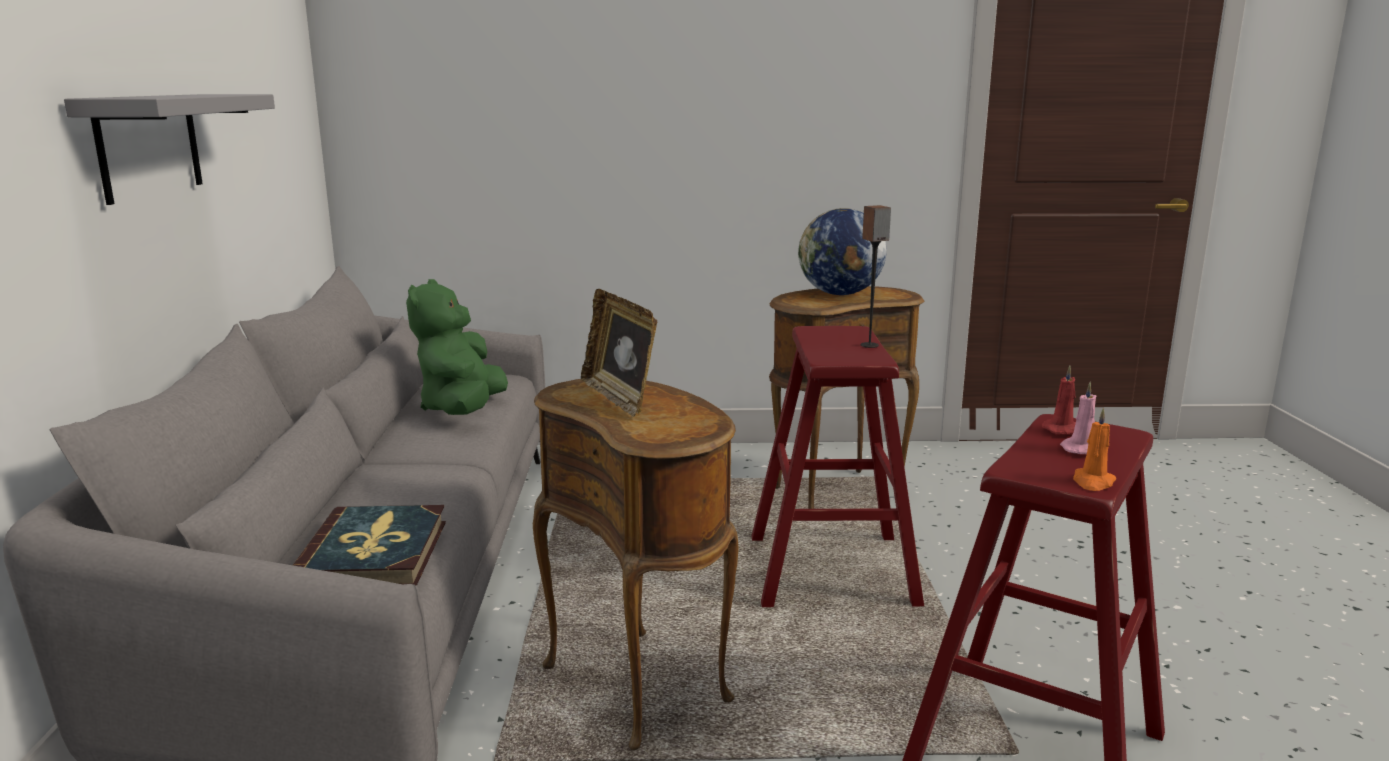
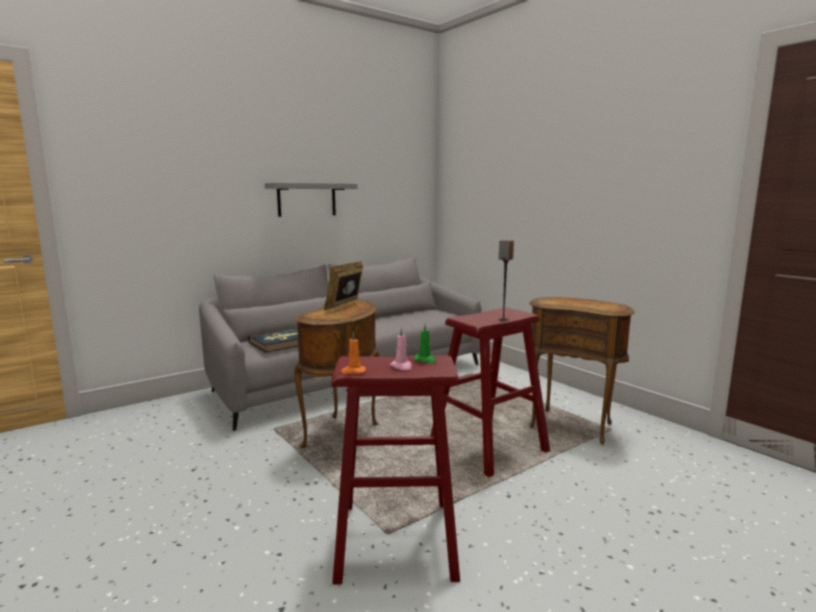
camera: 55 degrees right, 5 degrees down
green plush toy [406,279,508,415] -> none
globe [798,208,887,295] -> none
red candle [1042,365,1076,435] -> green candle [414,323,436,363]

